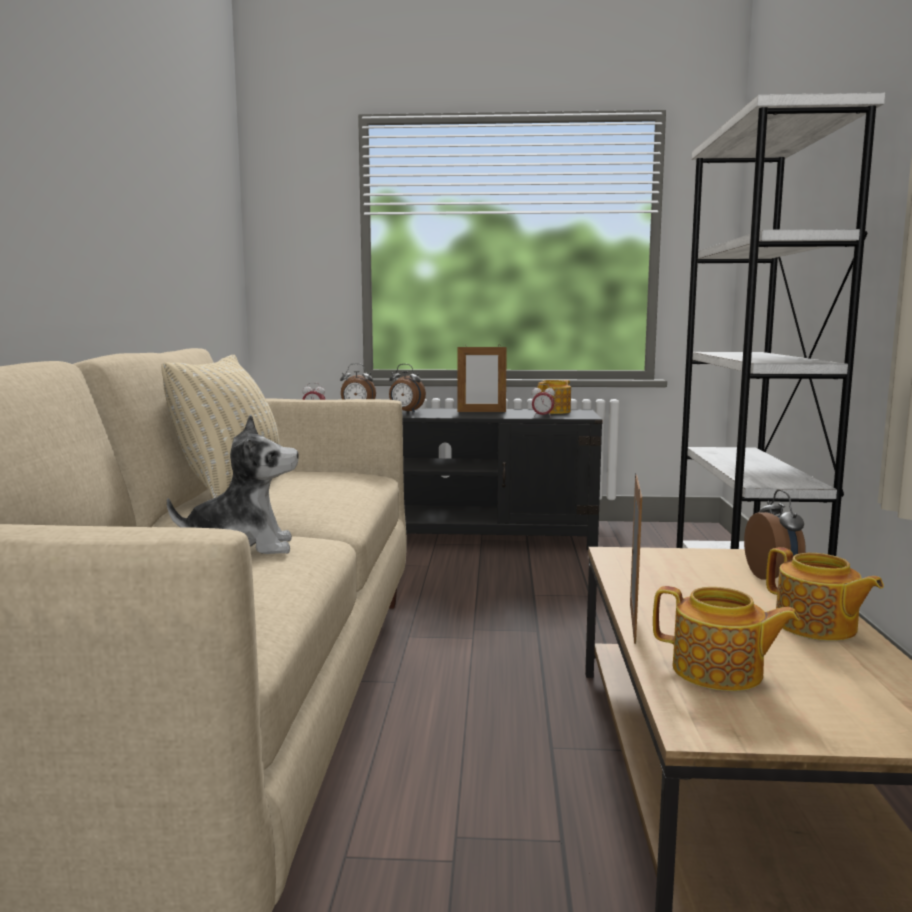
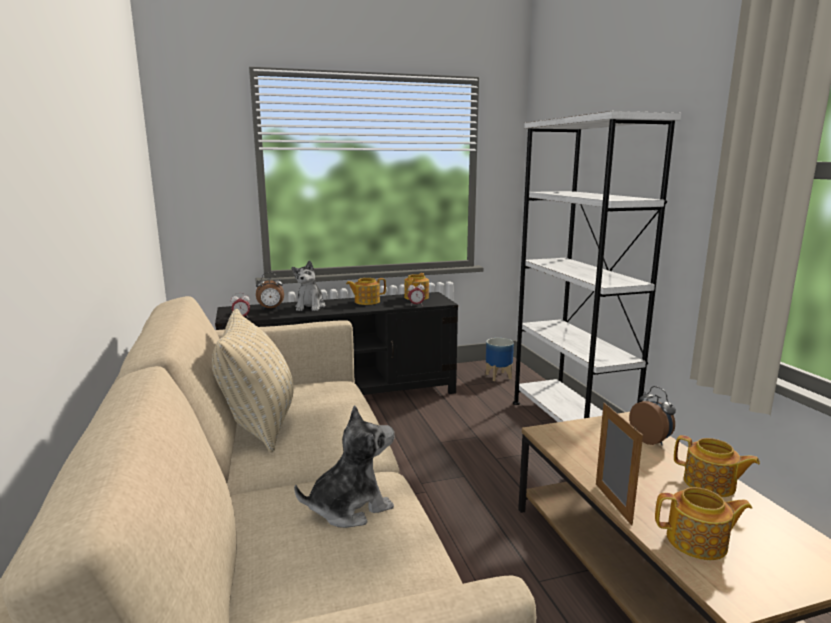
camera: 20 degrees left, 5 degrees up
alarm clock [389,364,426,412] -> plush toy [291,260,325,311]
picture frame [458,345,507,412] -> teapot [346,278,386,305]
none -> planter [486,338,514,381]

